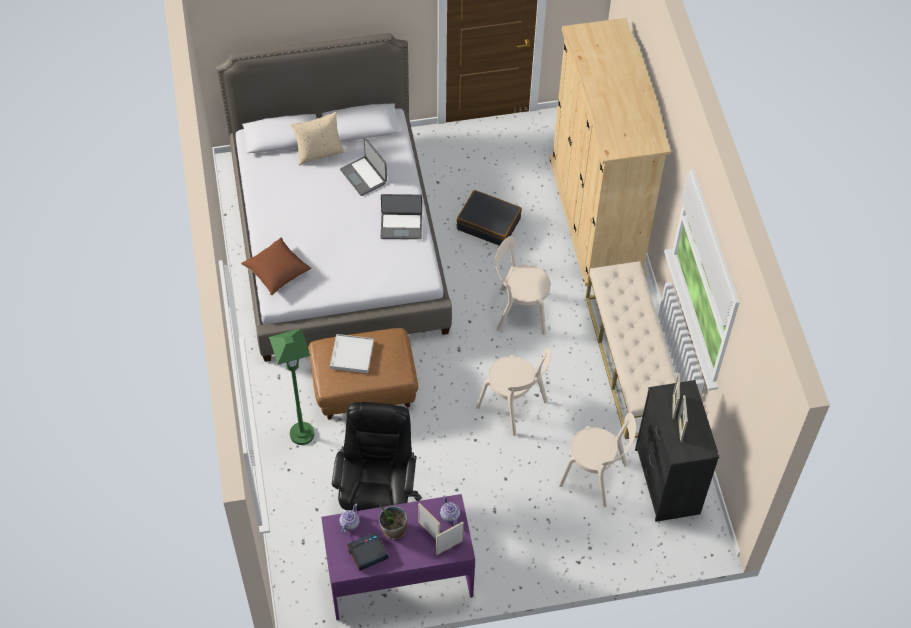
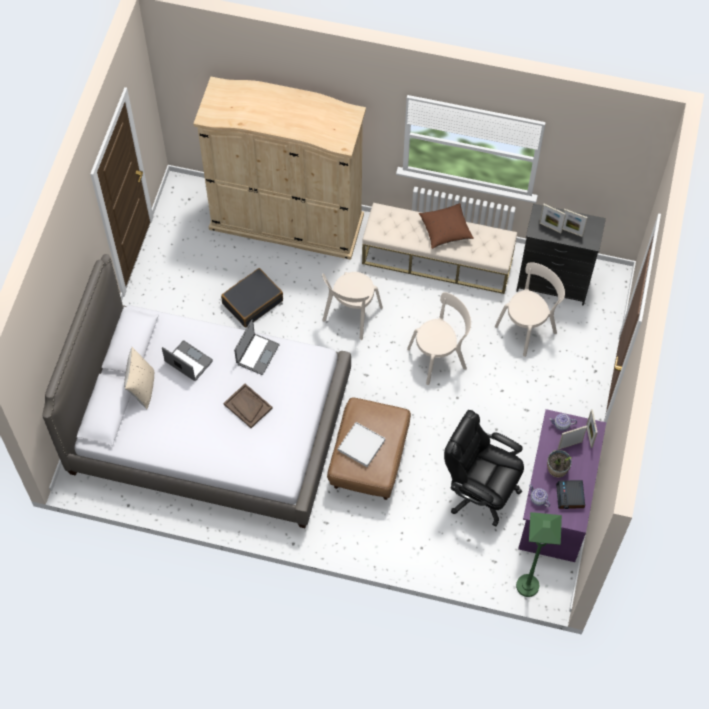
camera: 65 degrees left, 5 degrees up
brown pillow [241,237,312,295] -> brown pillow moved to [419,203,474,249]
green floor lamp [269,328,314,445] -> green floor lamp moved to [516,512,562,597]
laptop [340,137,387,196] -> laptop turned 135 degrees counterclockwise [162,340,213,381]
none -> brown tray [224,384,273,428]

